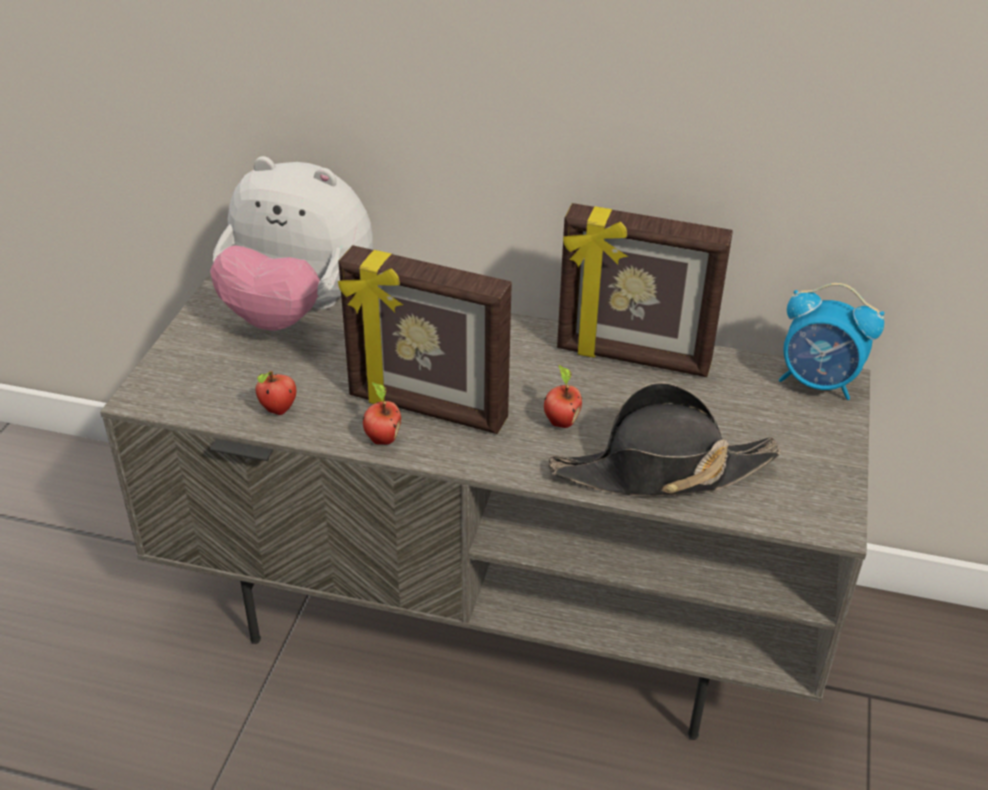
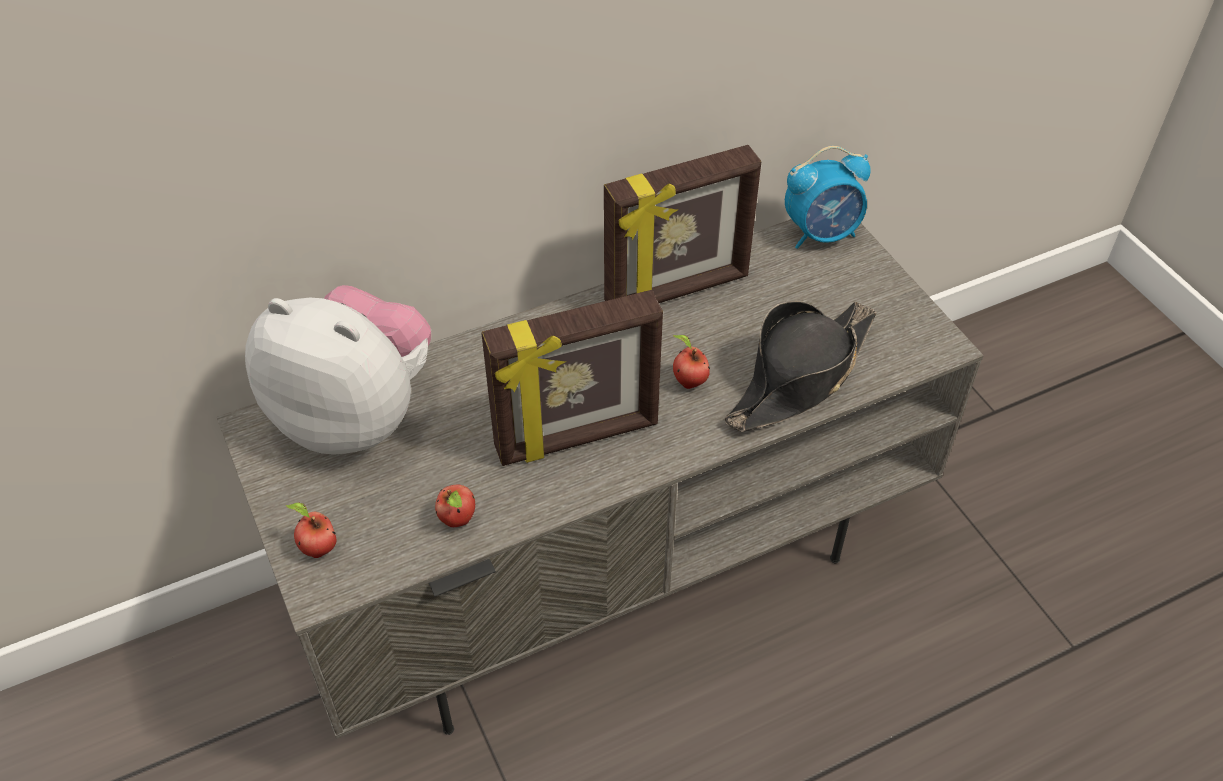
camera: 40 degrees left, 10 degrees up
plush toy [210,156,373,331] -> plush toy turned 135 degrees counterclockwise [245,285,431,455]
apple [363,382,401,445] -> apple moved to [286,502,336,558]

